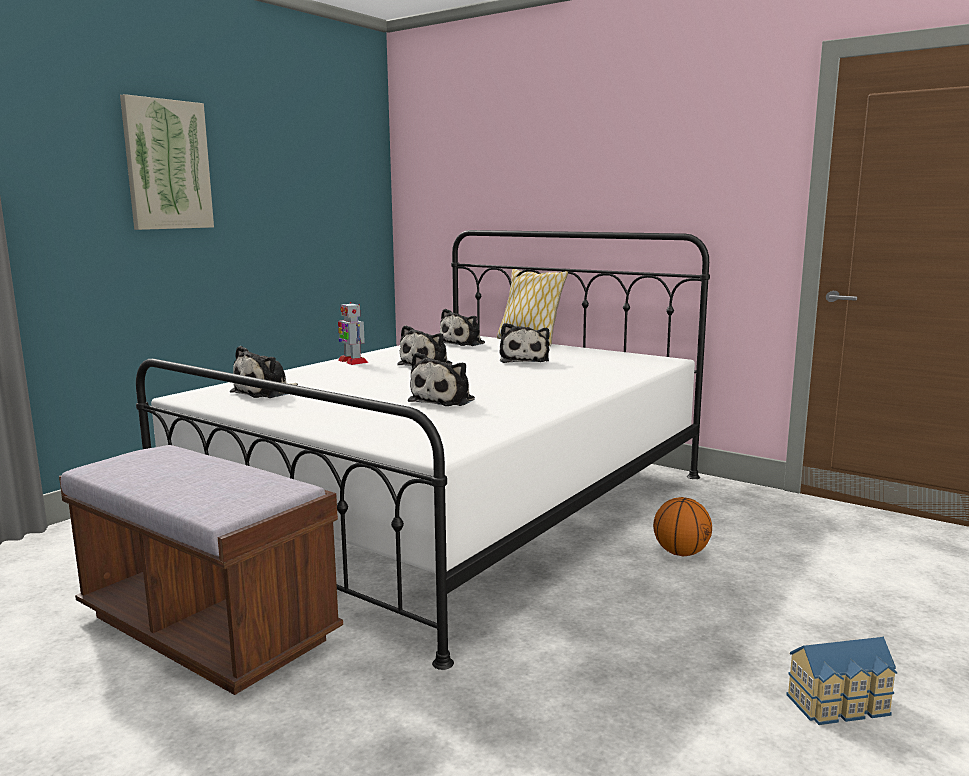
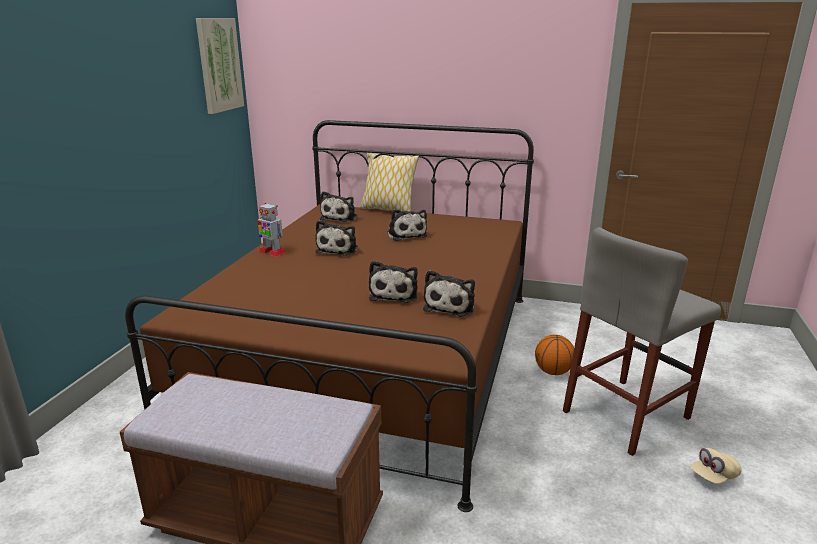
camera: 20 degrees left, 10 degrees up
picture [120,94,214,230] -> picture moved to [196,18,244,114]
white bed [136,230,710,670] -> brown bed [125,120,534,512]
plush toy [230,346,298,398] -> plush toy moved to [423,270,475,316]
toy house [786,636,897,725] -> beige cap [690,448,742,484]
none -> grey stool [563,227,721,456]

